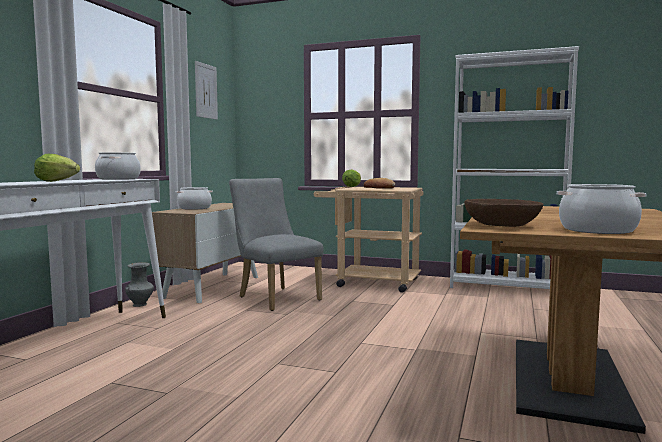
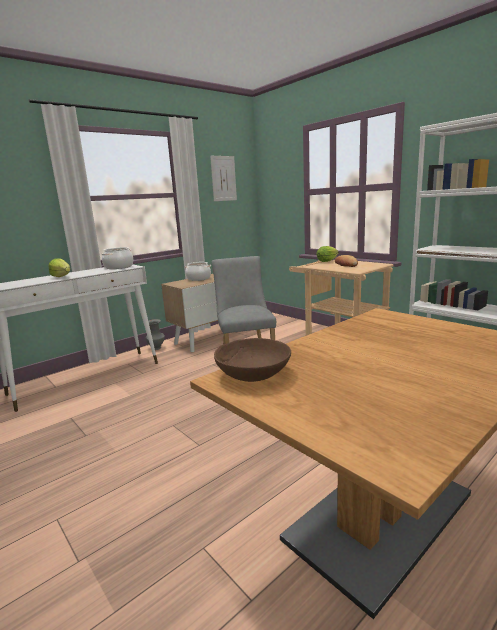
camera: 30 degrees right, 10 degrees up
cooking pot [557,184,647,234] -> none

